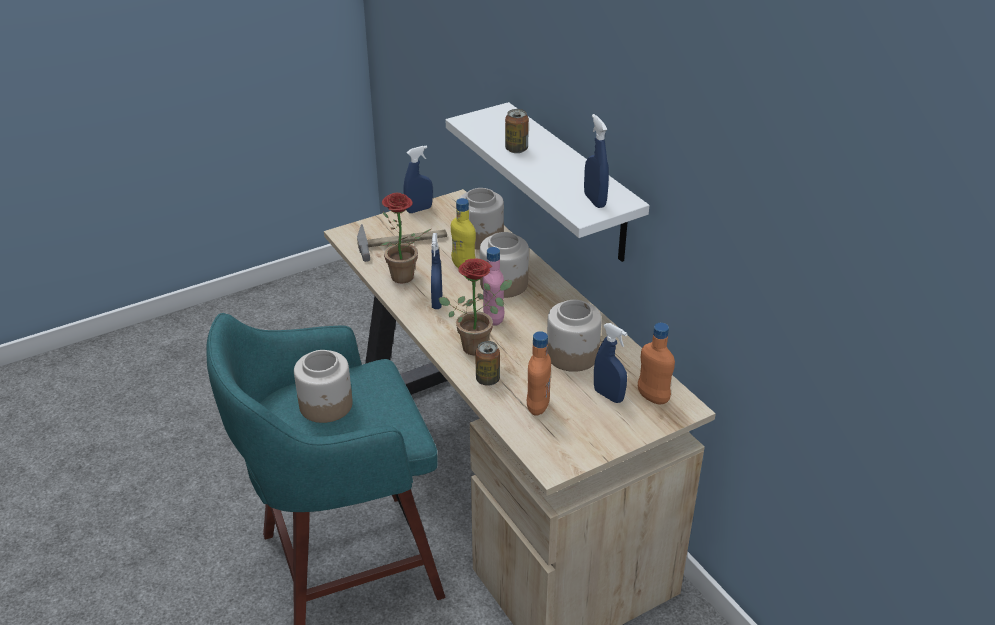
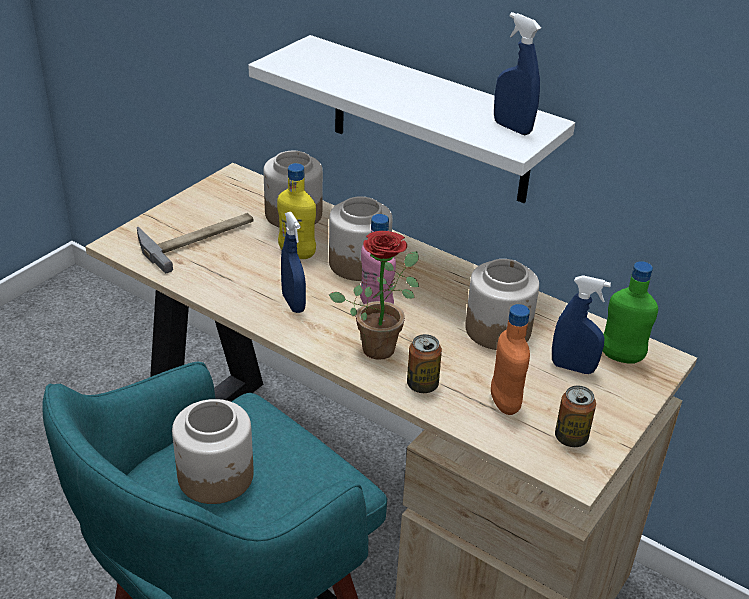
camera: 25 degrees left, 0 degrees up
potted plant [380,193,431,283] -> none
blue spray bottle [404,145,433,213] -> none
can [505,109,529,153] -> can moved to [555,385,596,447]
orange bottle [638,323,675,405] -> green bottle [603,261,658,364]

